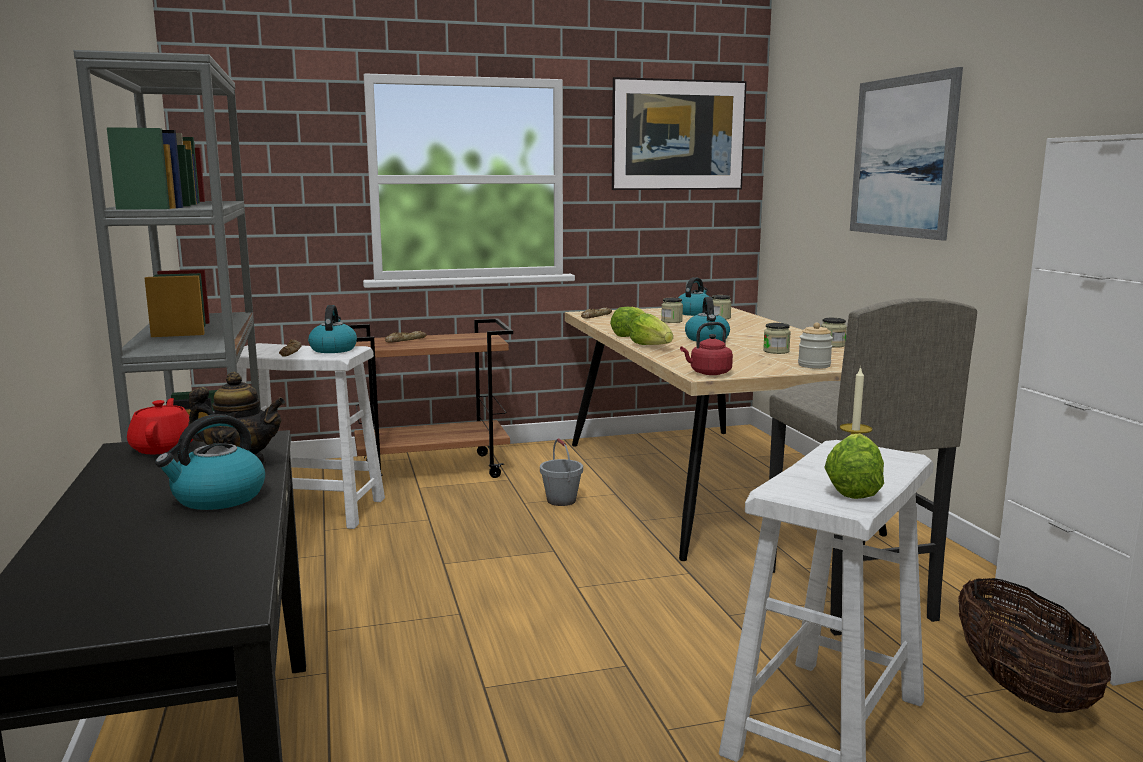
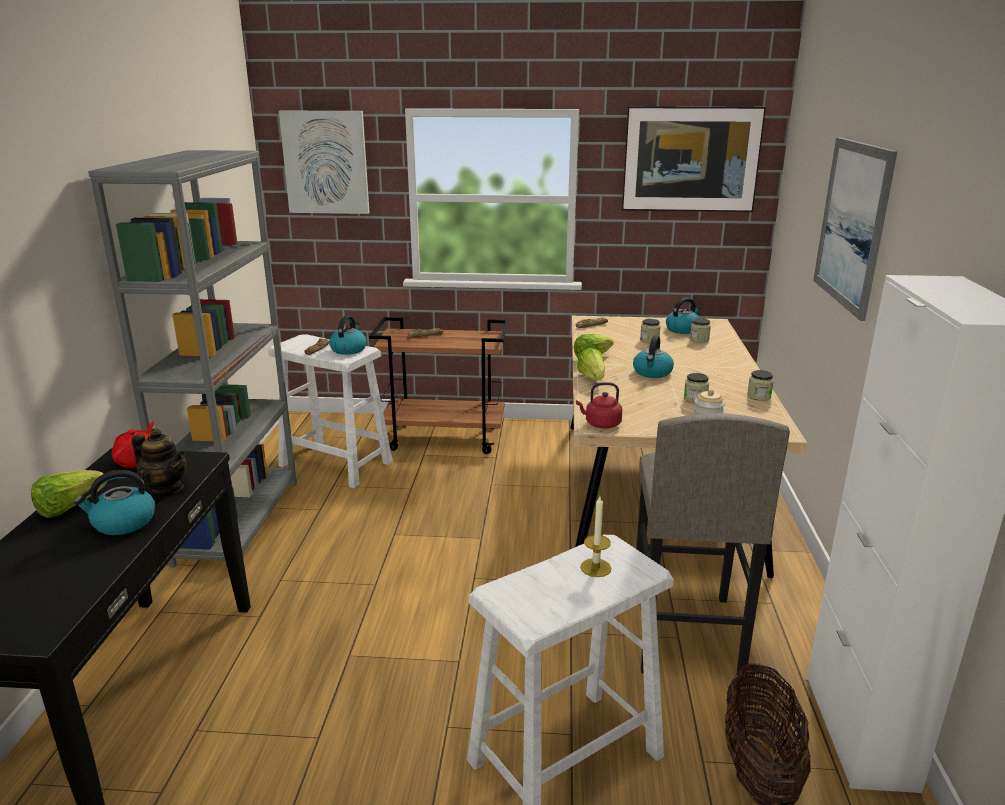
camera: 20 degrees right, 10 degrees up
grey bucket [540,438,583,506] -> none
lettuce [824,433,884,499] -> lettuce moved to [31,470,107,518]
none -> picture [279,111,370,214]

